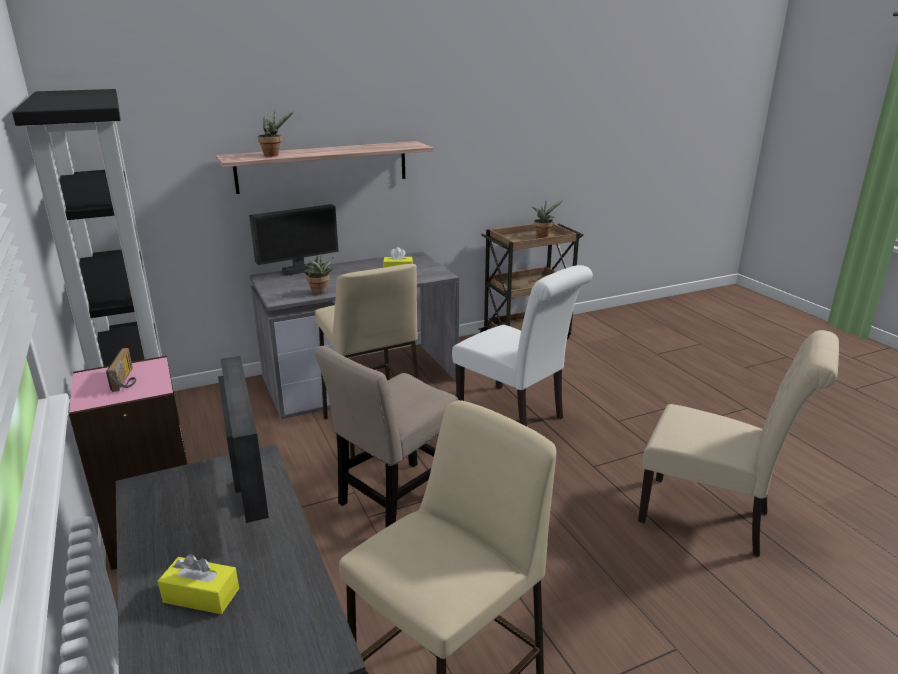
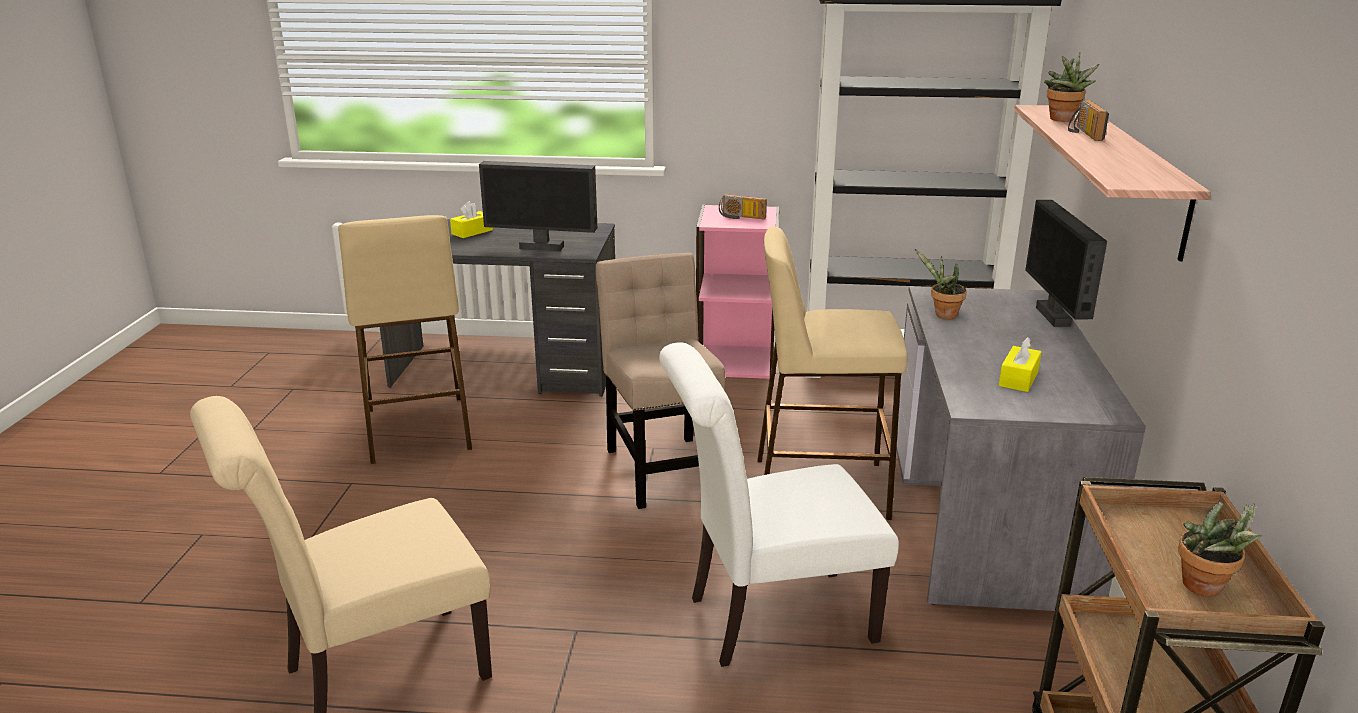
camera: 120 degrees right, 0 degrees up
none -> radio [1068,100,1109,141]

